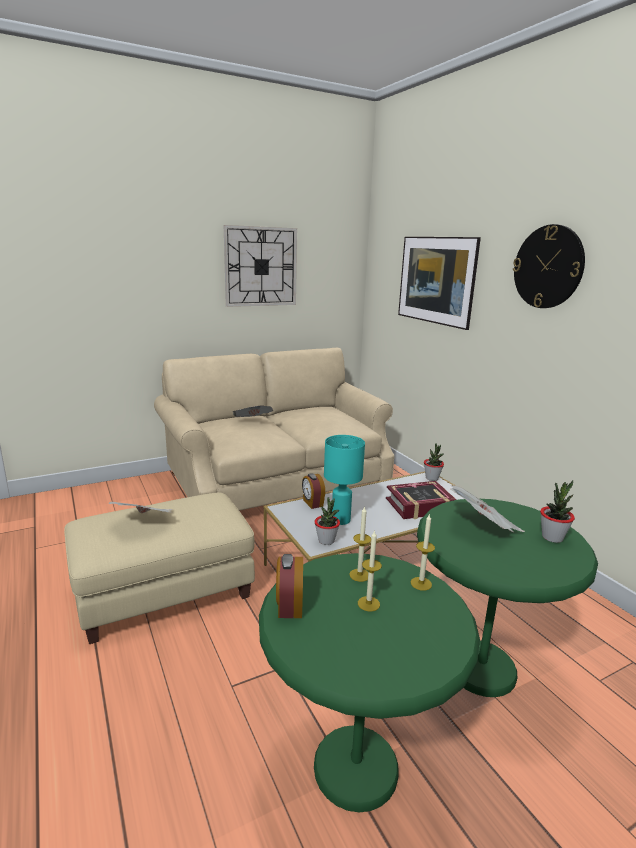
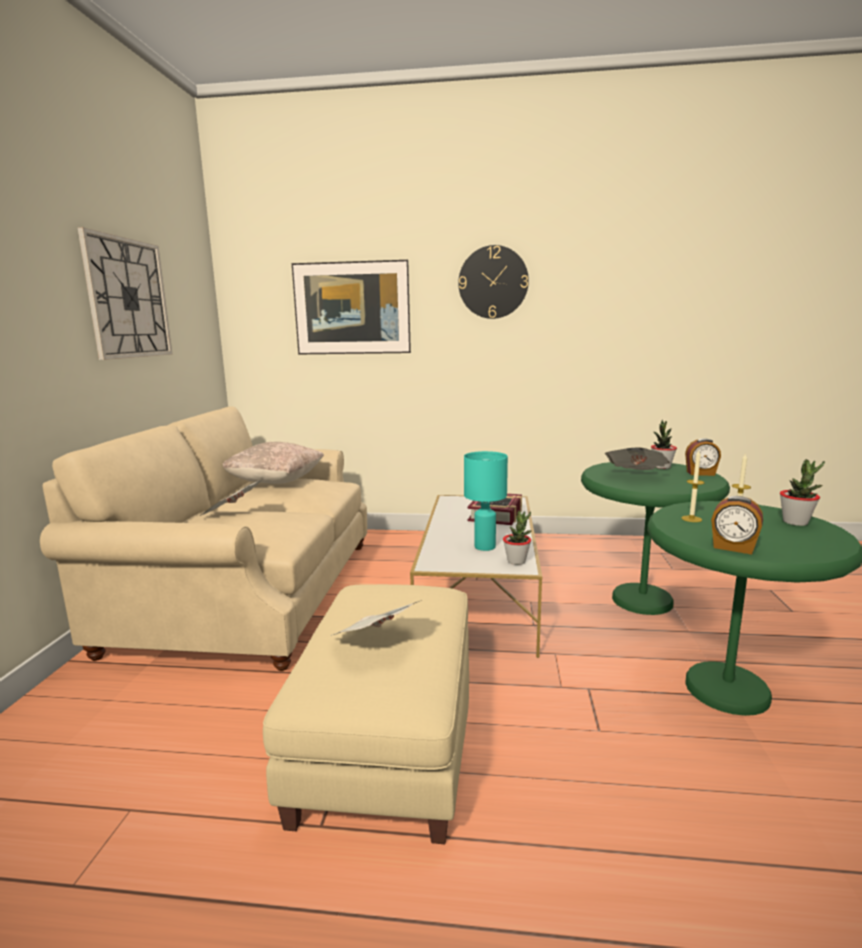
camera: 55 degrees left, 5 degrees down
alarm clock [302,473,325,509] -> alarm clock moved to [685,438,721,476]
candle [411,515,435,591] -> none
potted plant [424,443,444,481] -> potted plant moved to [780,459,825,526]
none -> beige pillow [223,442,324,484]

